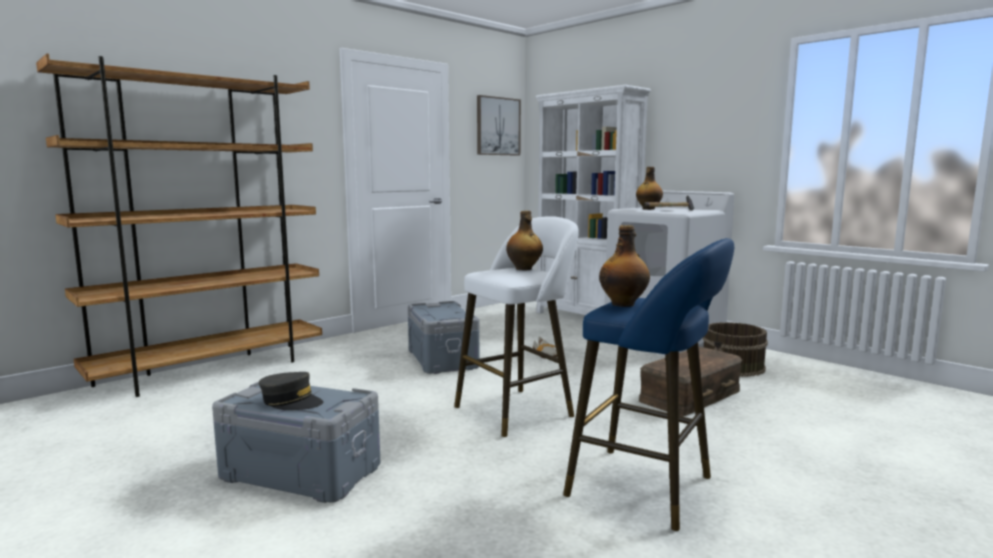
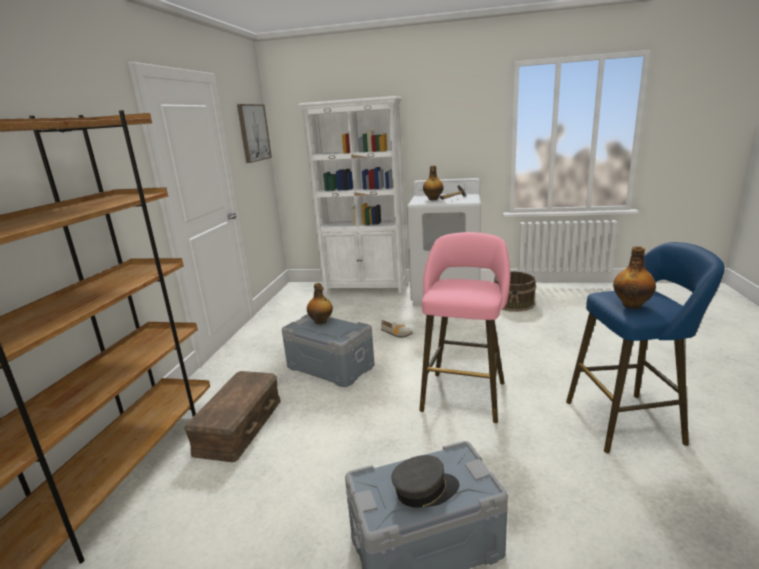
camera: 35 degrees left, 10 degrees up
white stool [454,216,579,437] -> pink stool [419,232,510,423]
bottle [506,211,543,270] -> bottle moved to [307,283,333,324]
brown storage box [639,347,742,417] -> brown storage box moved to [184,371,281,462]

